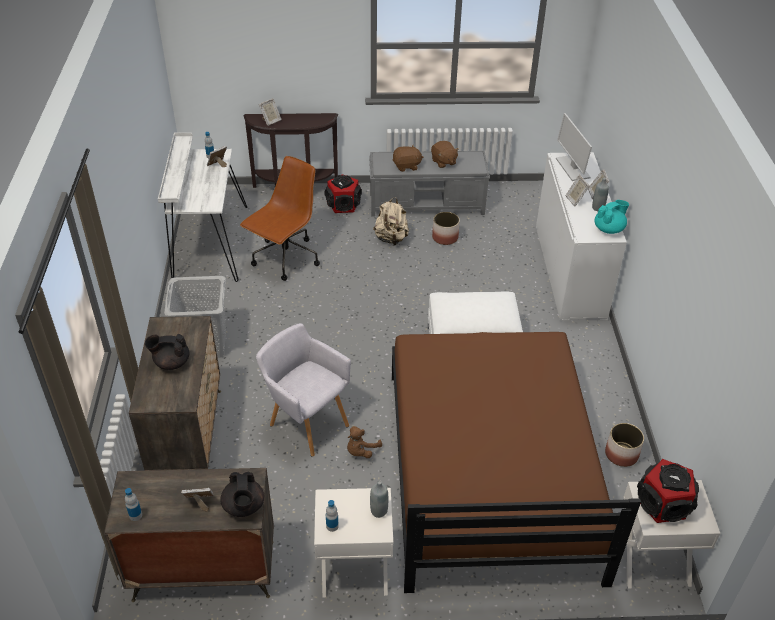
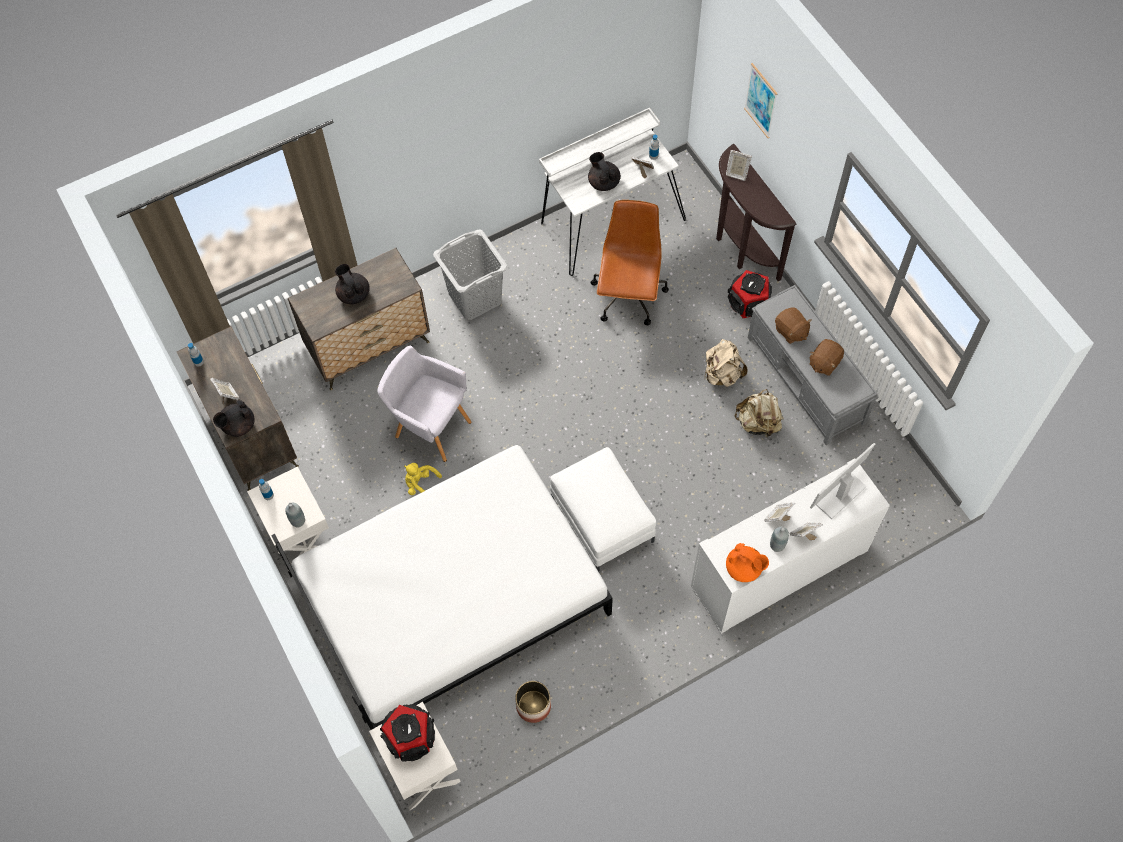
camera: 65 degrees right, 20 degrees up
brown office chair [240,156,320,281] -> brown office chair turned 90 degrees counterclockwise [591,200,669,325]
grey armchair [256,323,351,457] -> grey armchair turned 75 degrees counterclockwise [377,346,472,462]
brown plush toy [347,426,382,458] -> yellow plush toy [404,463,442,495]
brown bed [392,332,641,593] -> white bed [271,445,613,730]
planter [432,212,460,245] -> beige backpack [734,389,784,437]
turquoise teapot [595,200,629,234] -> orange teapot [726,543,769,582]
none -> black teapot [588,152,621,191]
none -> picture [744,63,778,138]

